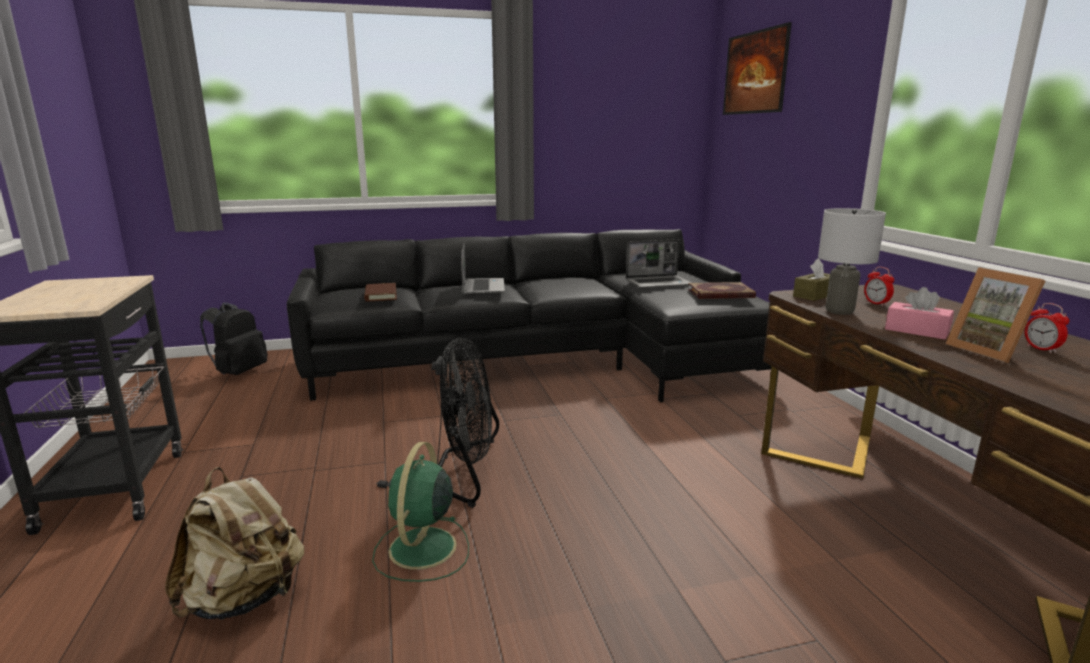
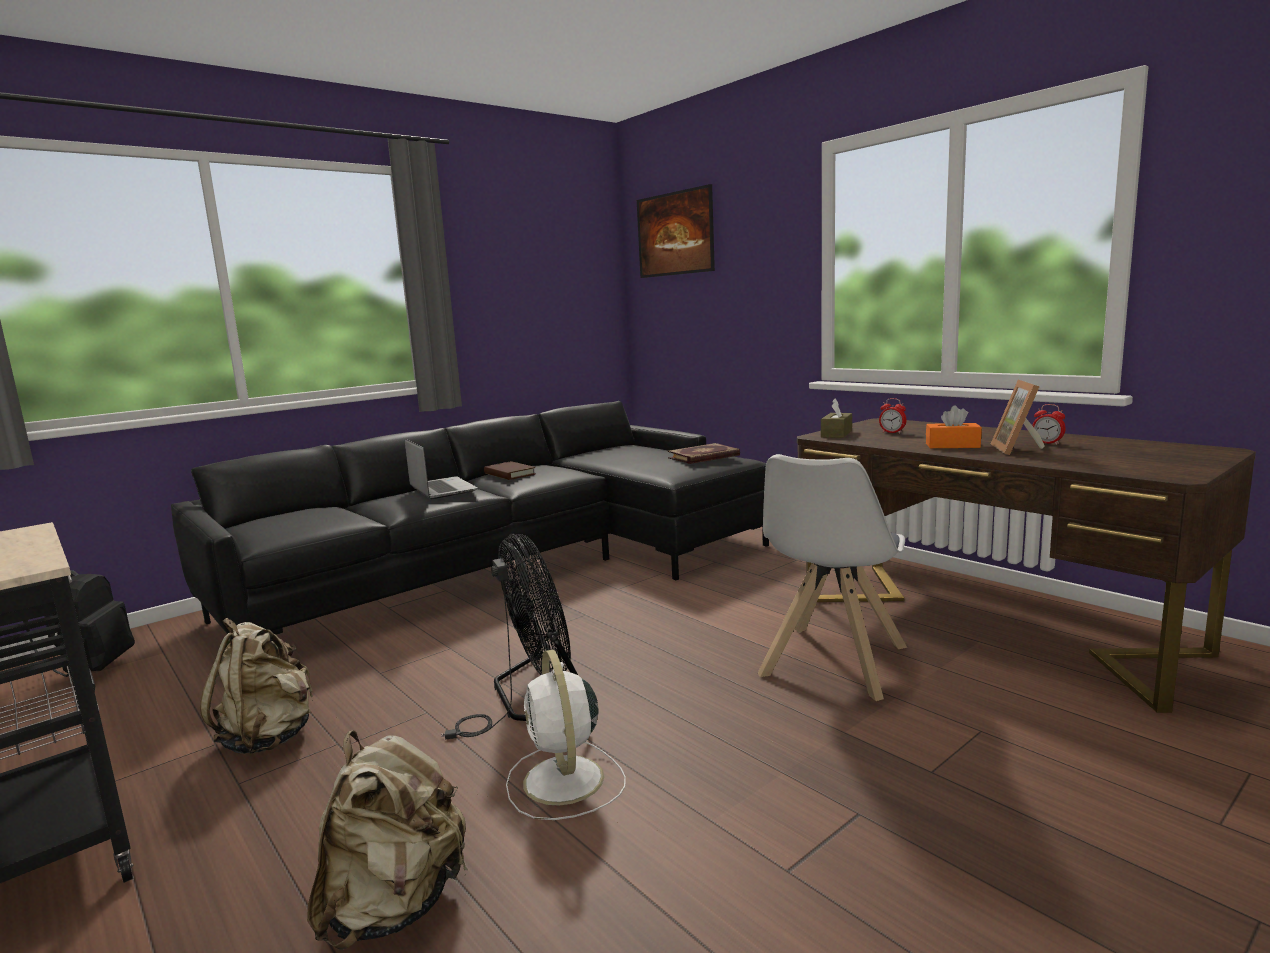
camera: 25 degrees left, 5 degrees down
brown book [364,283,397,301] -> brown book moved to [484,461,536,480]
green fan [372,442,469,582] -> white fan [506,650,626,820]
laptop [626,239,692,288] -> none
white table lamp [818,208,886,315] -> none
pink tissue box [885,287,954,340] -> orange tissue box [926,406,982,448]
picture frame [946,267,1045,363] -> picture frame turned 60 degrees clockwise [991,380,1044,455]
none -> beige backpack [200,618,313,754]
none -> chair [757,454,907,701]

